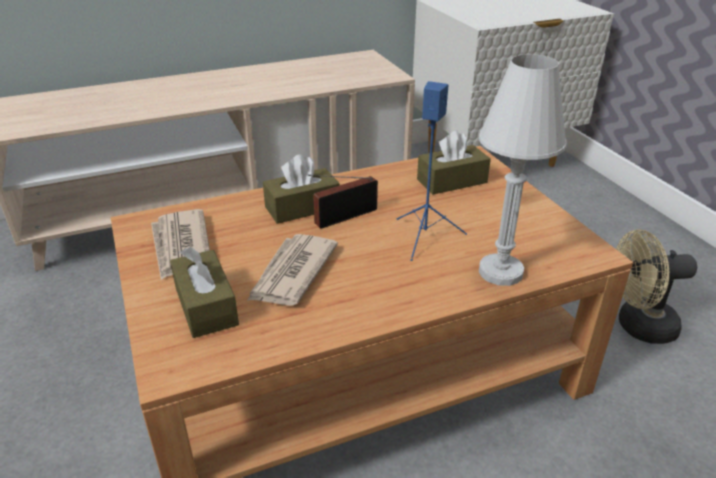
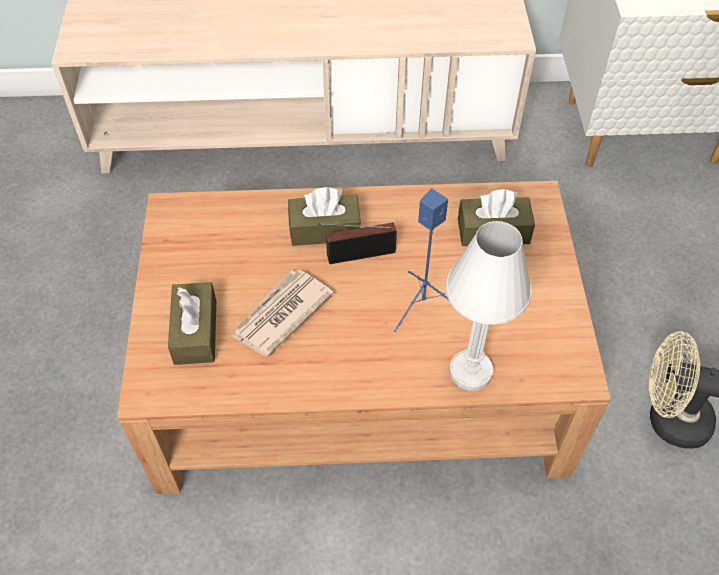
camera: 20 degrees right, 20 degrees up
newspaper [151,209,210,280] -> none

